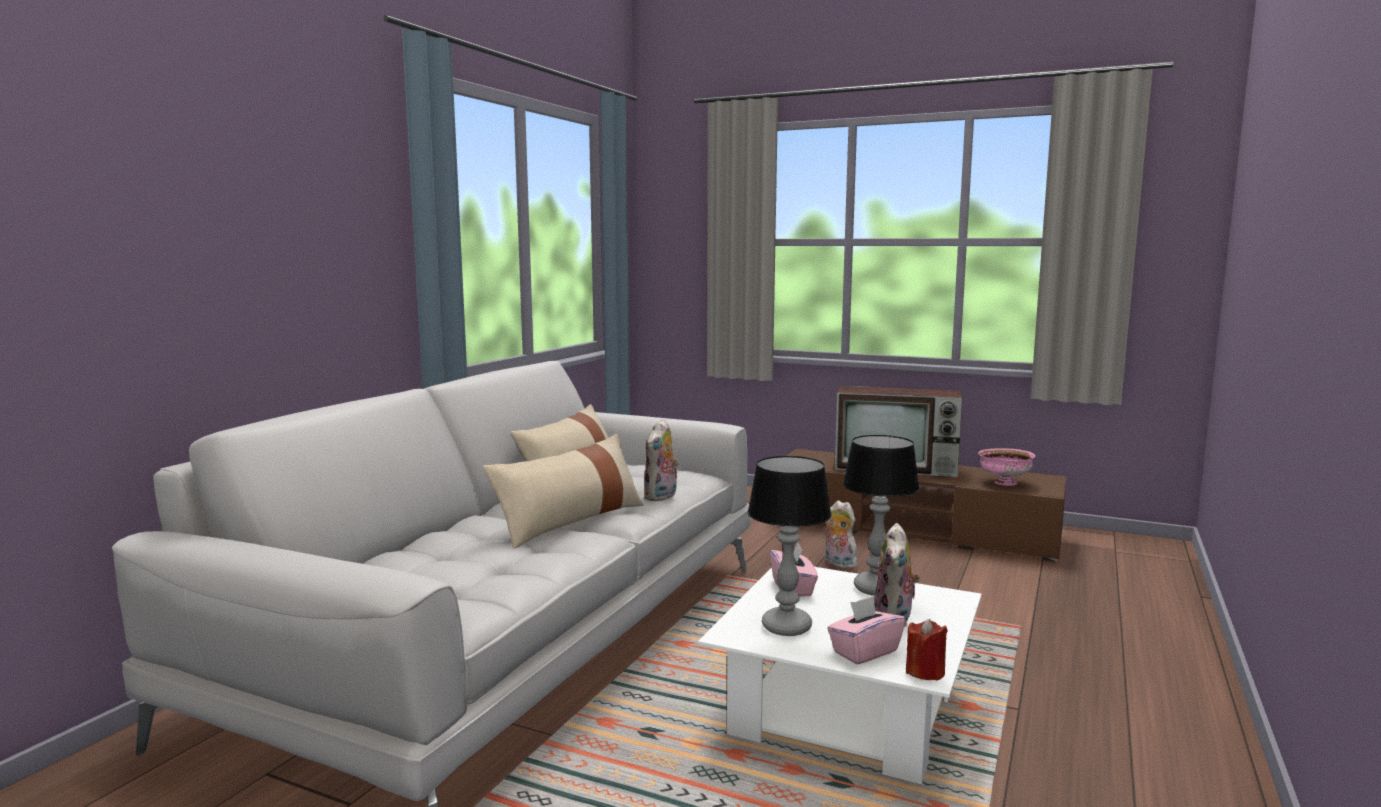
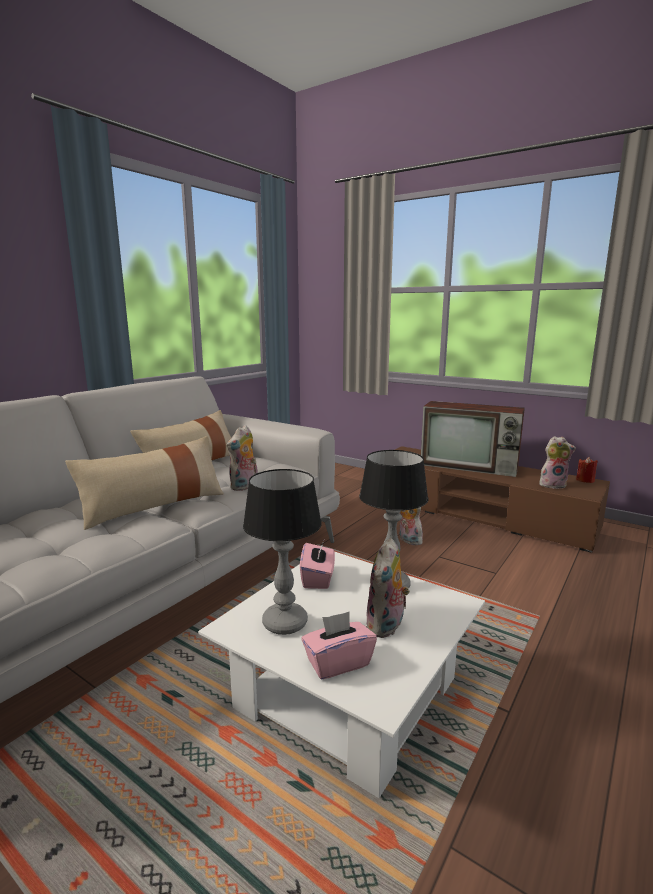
camera: 10 degrees right, 5 degrees up
red candle [906,619,948,681] -> red candle moved to [576,457,598,483]
pink bowl [978,448,1035,486] -> plush toy [539,436,576,489]

